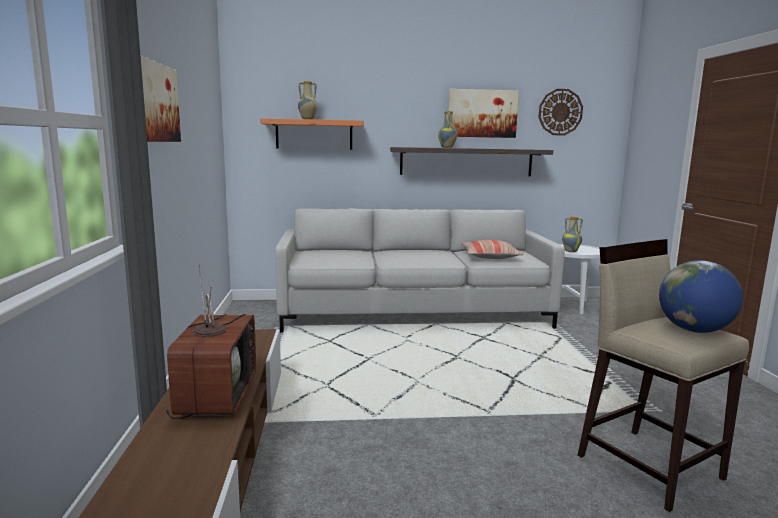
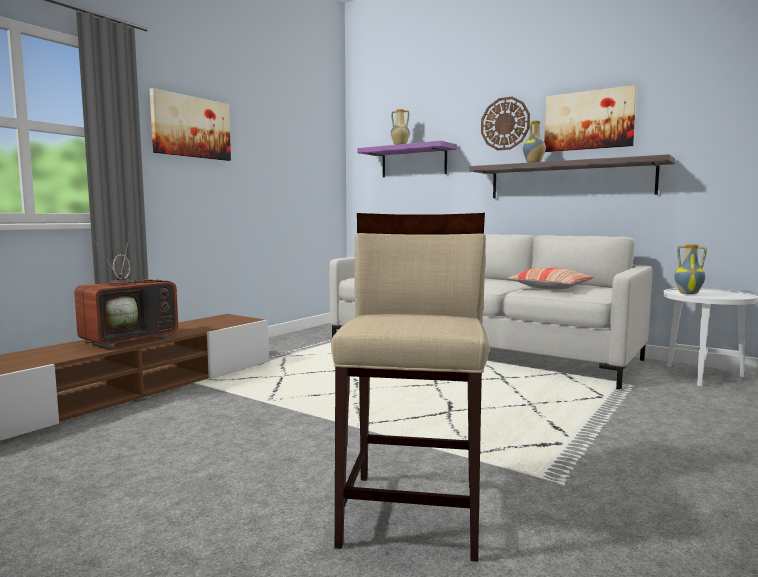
camera: 40 degrees right, 5 degrees down
orange shelf [260,118,364,150] -> purple shelf [357,141,457,177]
wall clock [538,89,583,136] -> wall clock moved to [481,97,530,150]
globe [659,260,743,333] -> none

